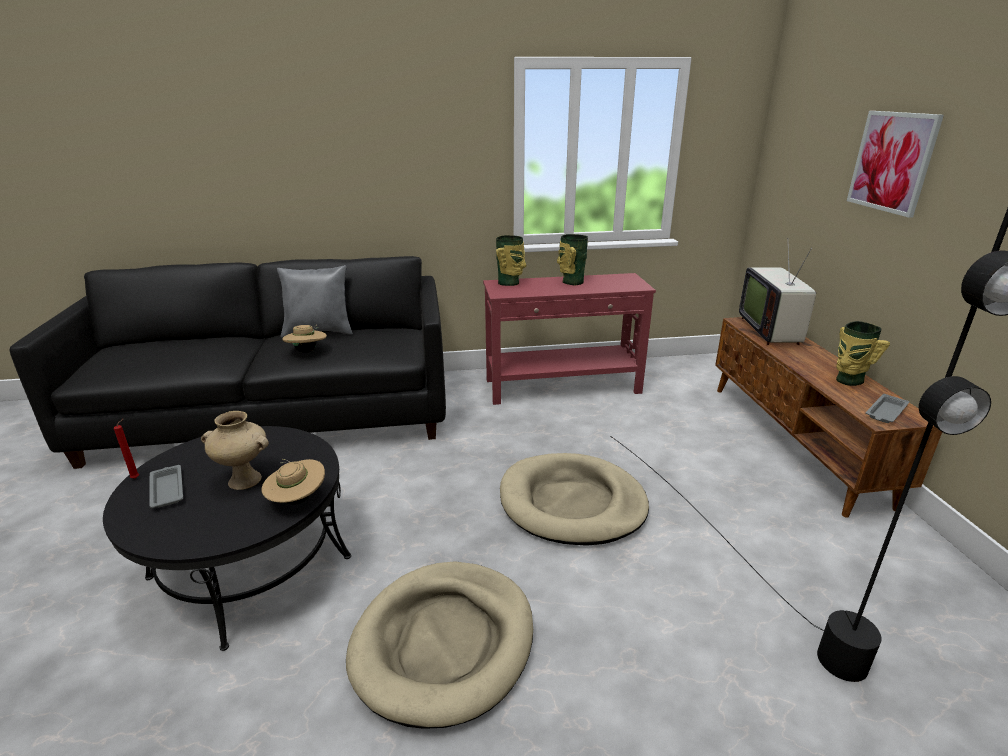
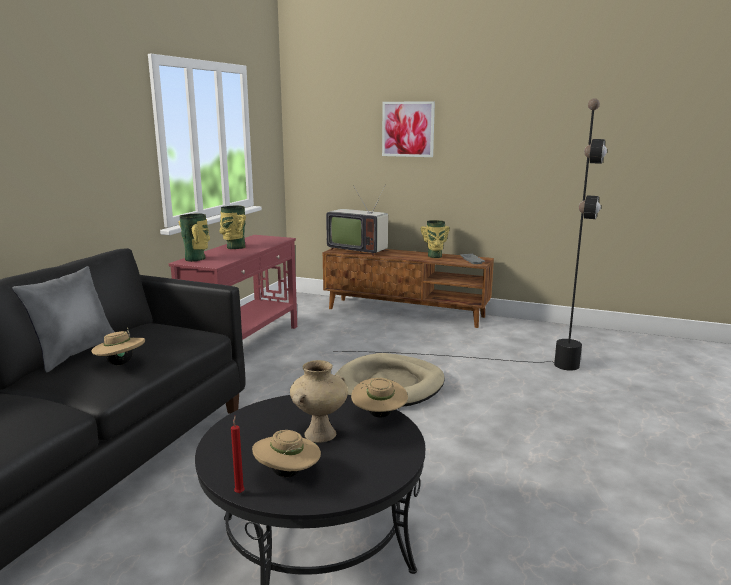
camera: 60 degrees left, 10 degrees down
grey tray [150,465,183,508] -> beige hat [252,430,321,477]
beige dog bed [346,561,533,729] -> none

